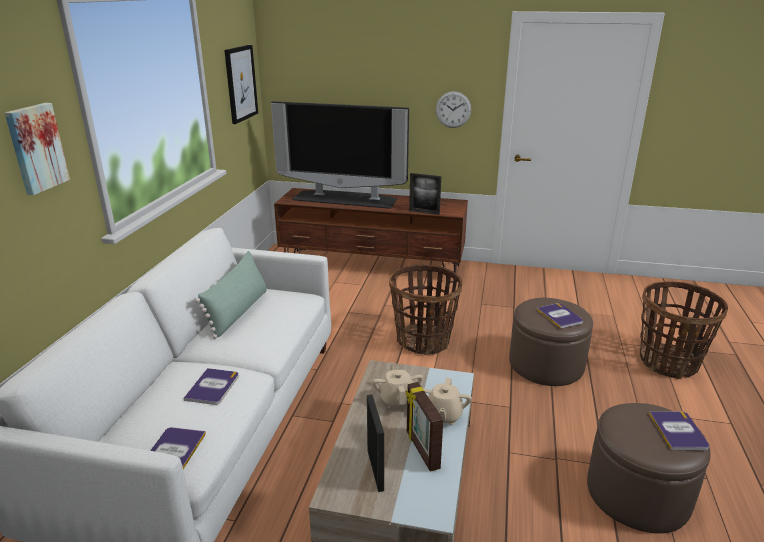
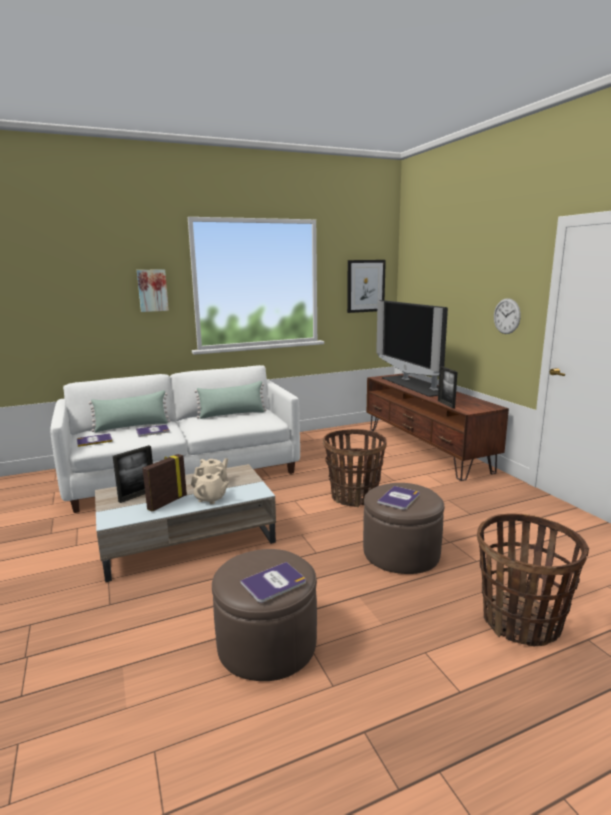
camera: 55 degrees right, 10 degrees down
beige teapot [423,377,472,425] -> beige teapot turned 135 degrees counterclockwise [191,472,229,504]
none -> green pillow [89,390,170,432]

